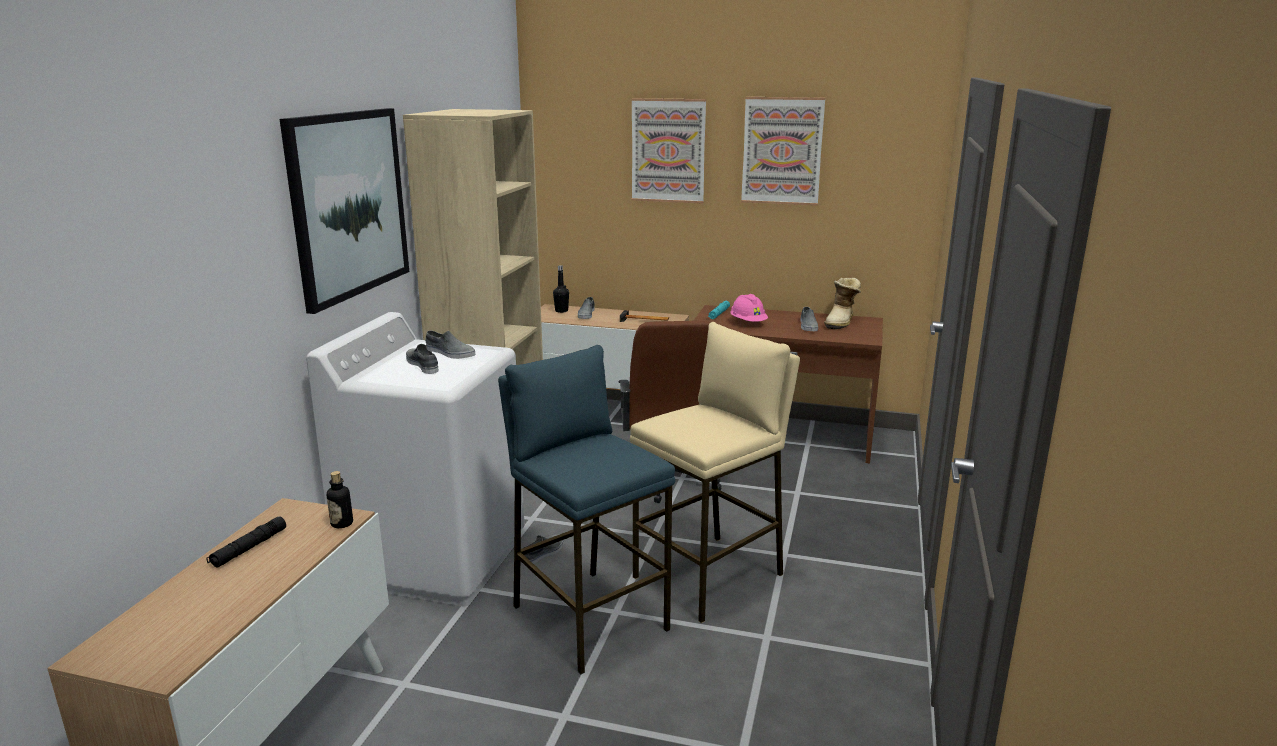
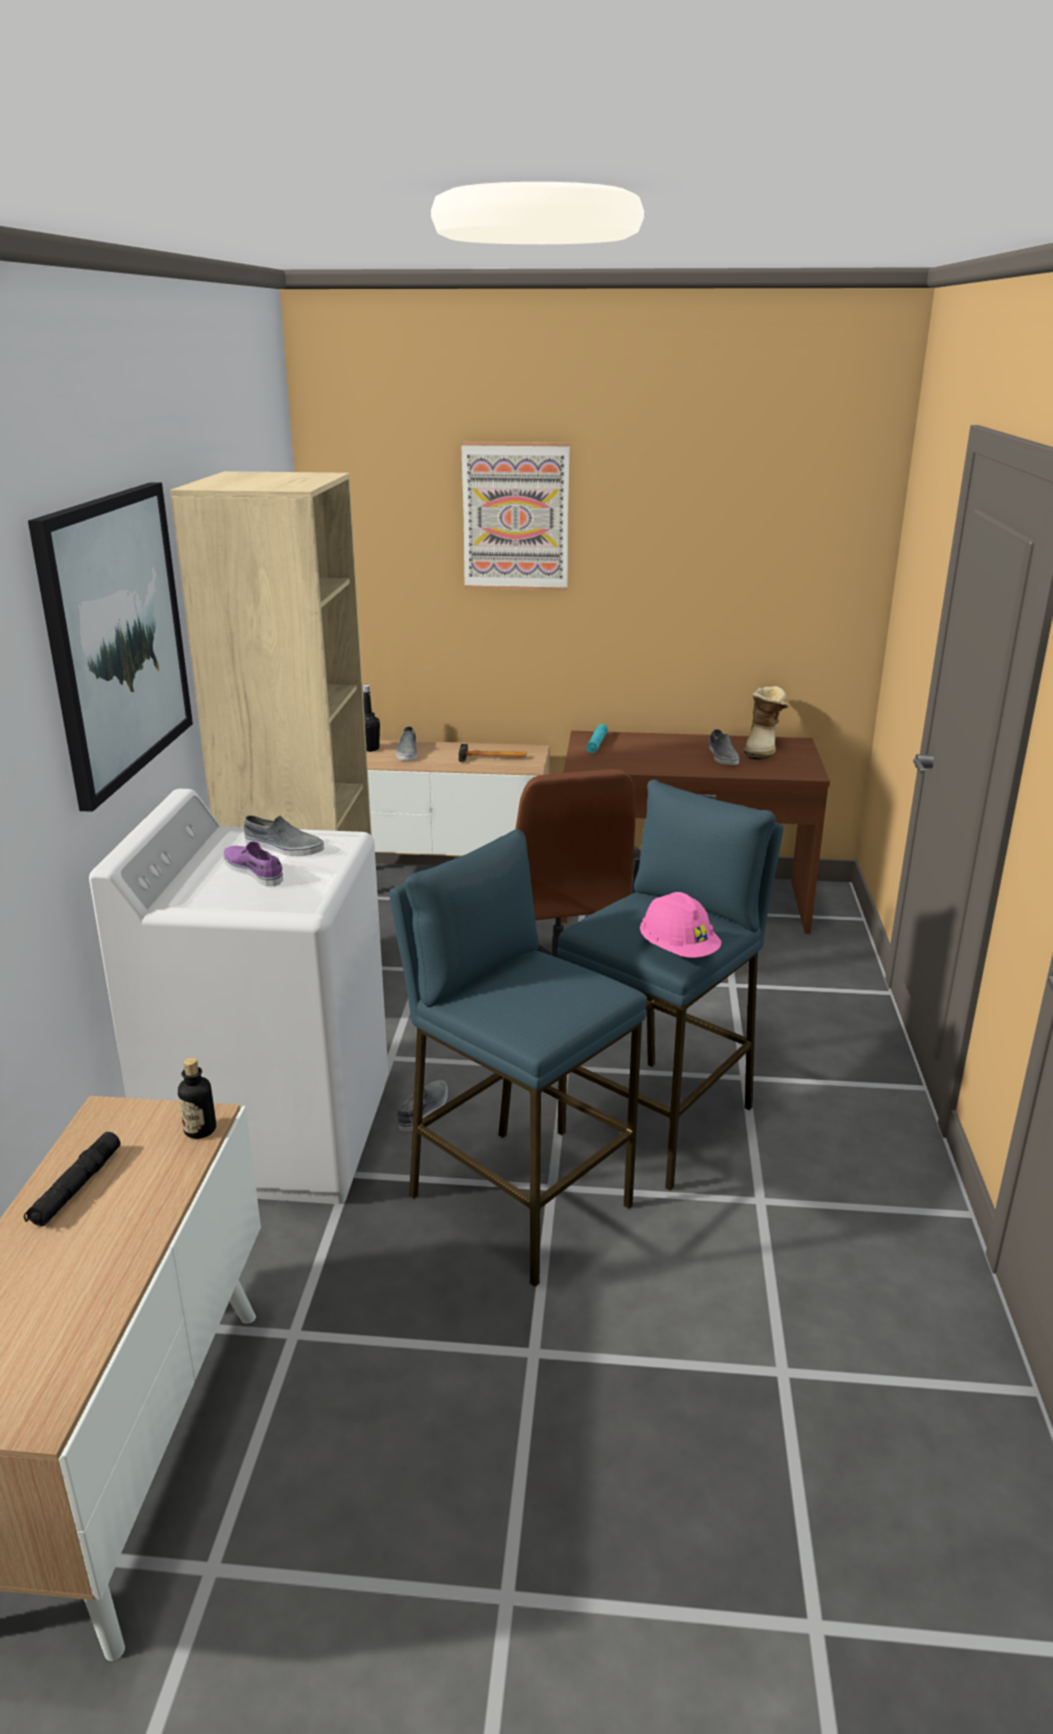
camera: 10 degrees left, 5 degrees up
grey shoe [406,344,438,374] -> purple shoe [223,841,283,886]
beige stool [630,322,800,623] -> blue stool [557,779,783,1191]
pink hard hat [730,294,768,322] -> pink hard hat moved to [640,892,721,958]
picture [741,97,825,206] -> none

